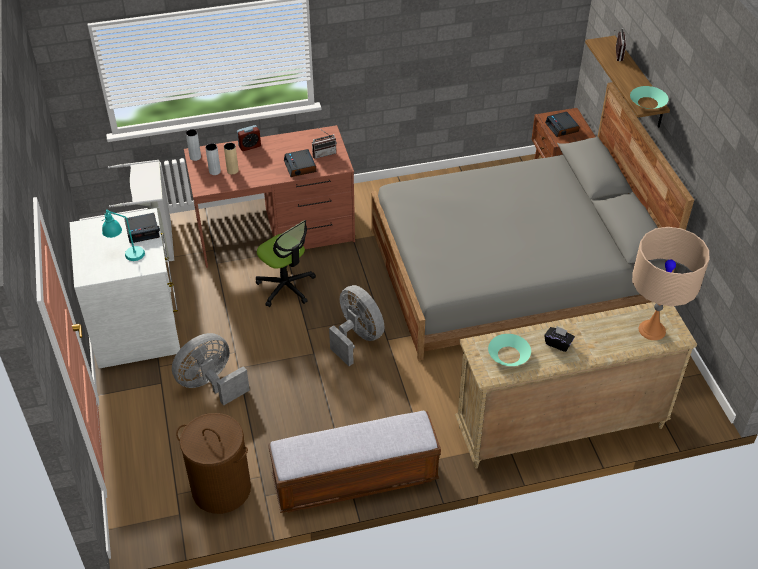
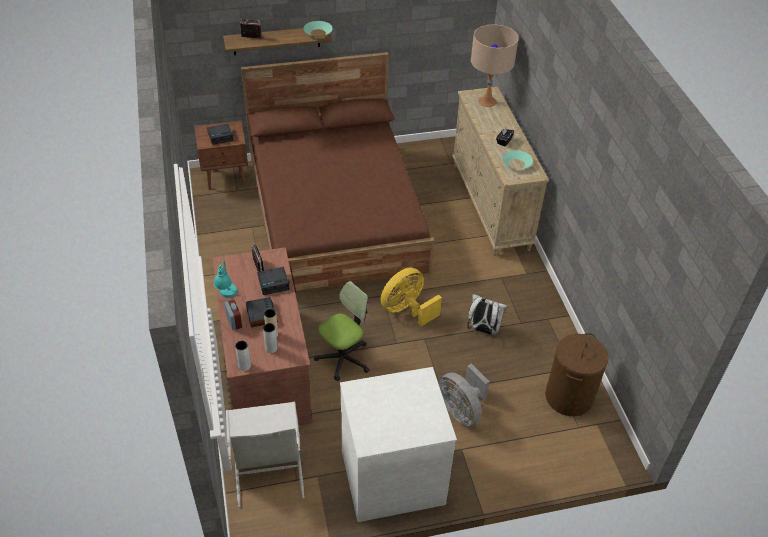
camera: 90 degrees left, 0 degrees up
turquoise table lamp [102,210,145,261] -> turquoise table lamp moved to [214,260,238,298]
alarm clock [124,213,160,243] -> alarm clock moved to [246,297,278,328]
bench [268,411,441,513] -> none
grey fan [329,285,384,366] -> yellow fan [381,267,442,326]
grey bed [371,82,694,361] -> brown bed [241,52,435,293]
none -> white backpack [468,294,507,335]

